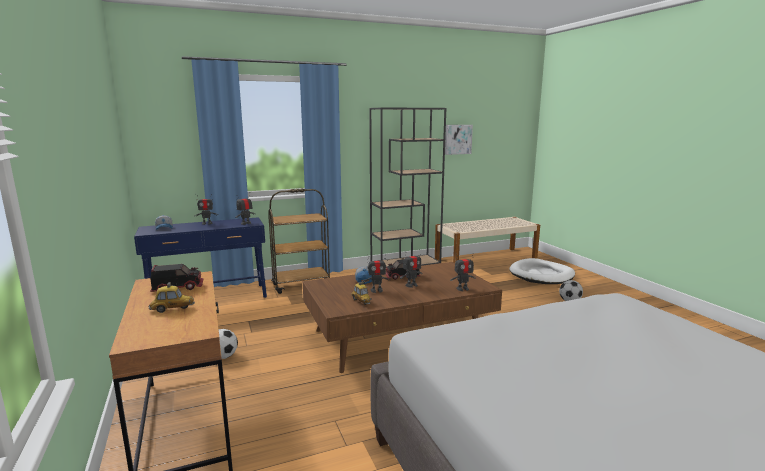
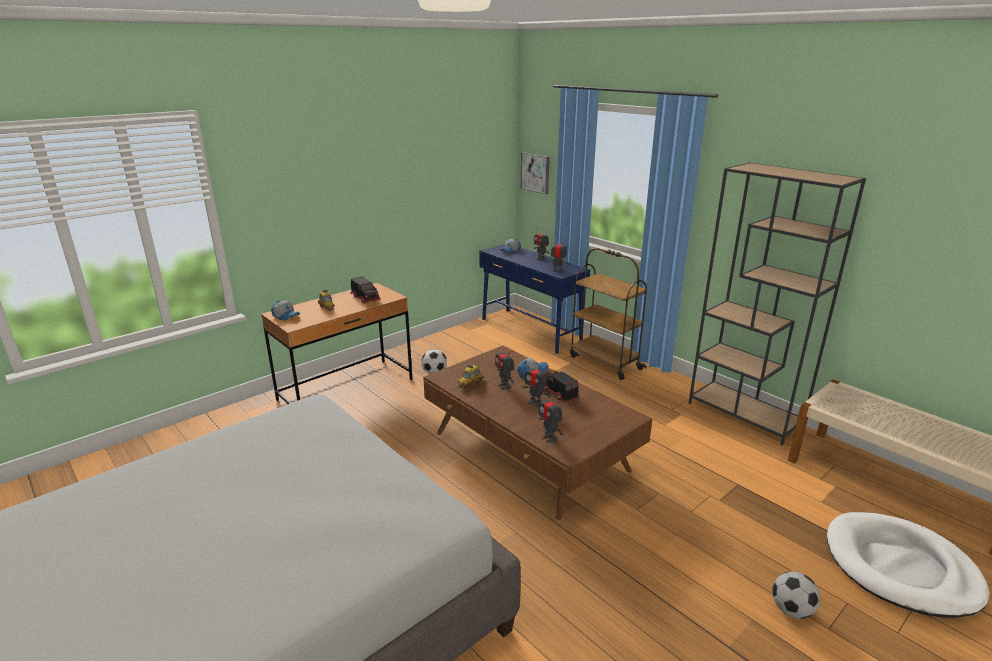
camera: 70 degrees right, 10 degrees up
picture [445,125,473,155] -> picture moved to [521,152,550,194]
none -> cap [271,301,300,321]

